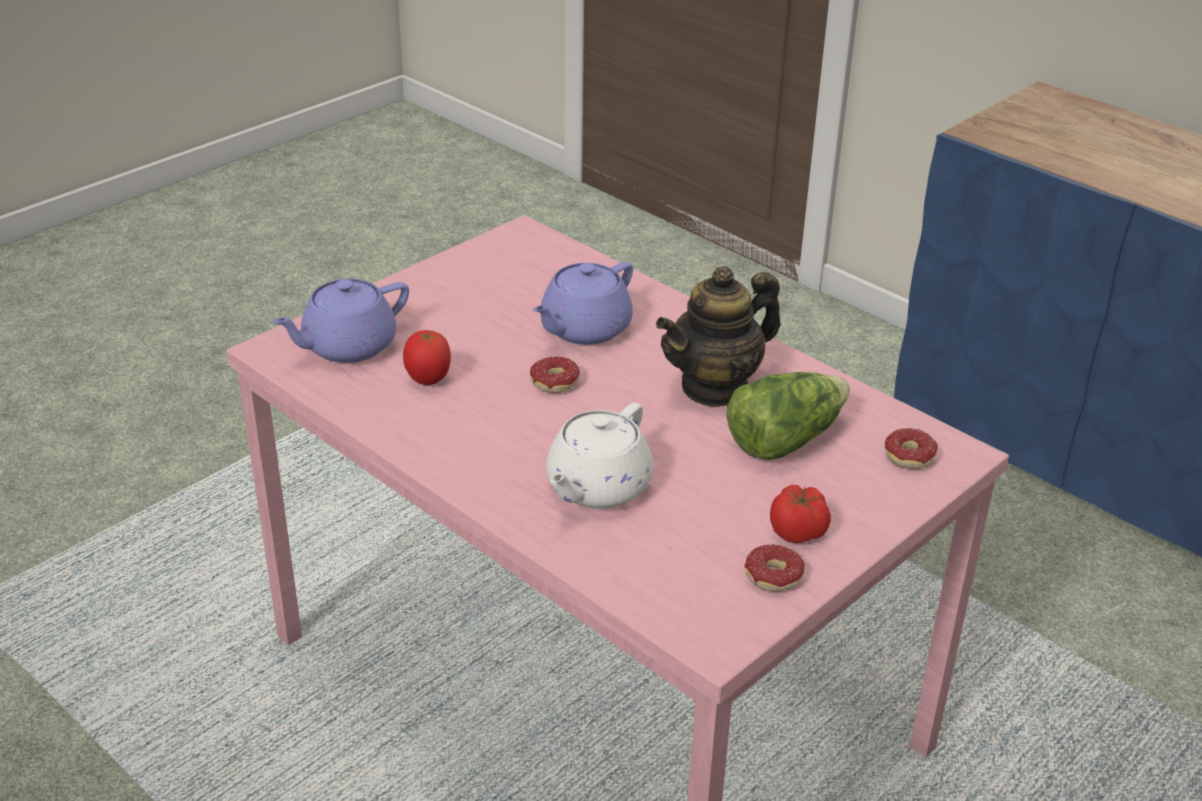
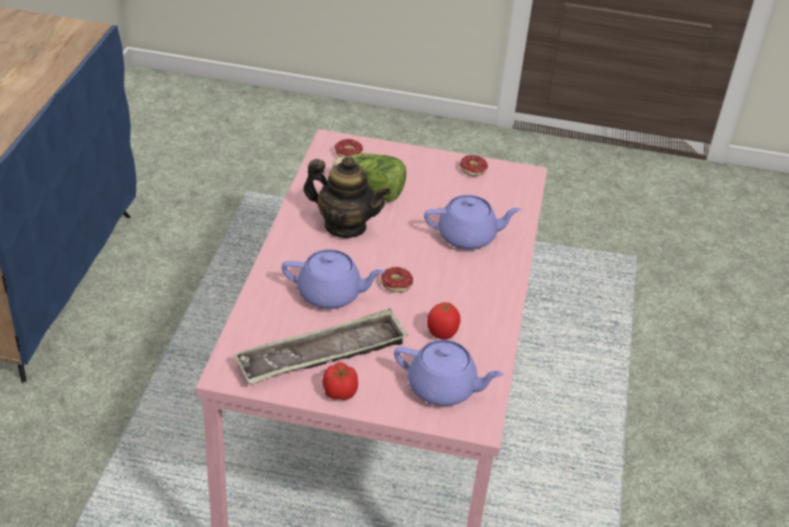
camera: 125 degrees left, 5 degrees up
white teapot [546,403,653,509] -> purple teapot [424,195,521,250]
tomato [770,485,831,543] -> tomato moved to [322,362,358,400]
none -> tray [234,308,408,384]

